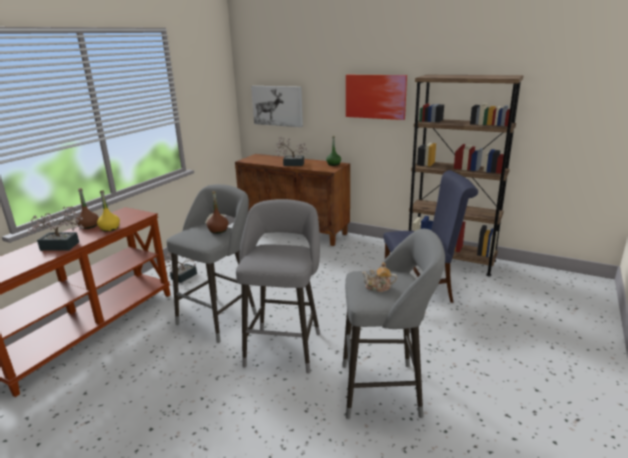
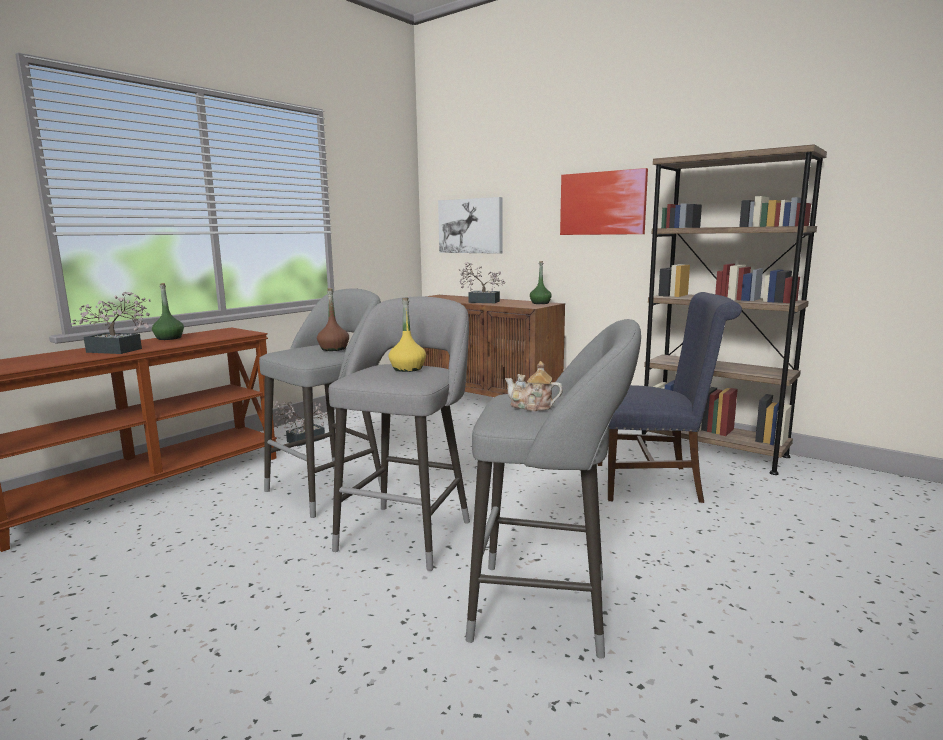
camera: 10 degrees right, 10 degrees down
brown bottle [76,188,99,229] -> green bottle [152,283,184,340]
yellow bottle [97,190,120,232] -> yellow bottle moved to [389,298,426,372]

